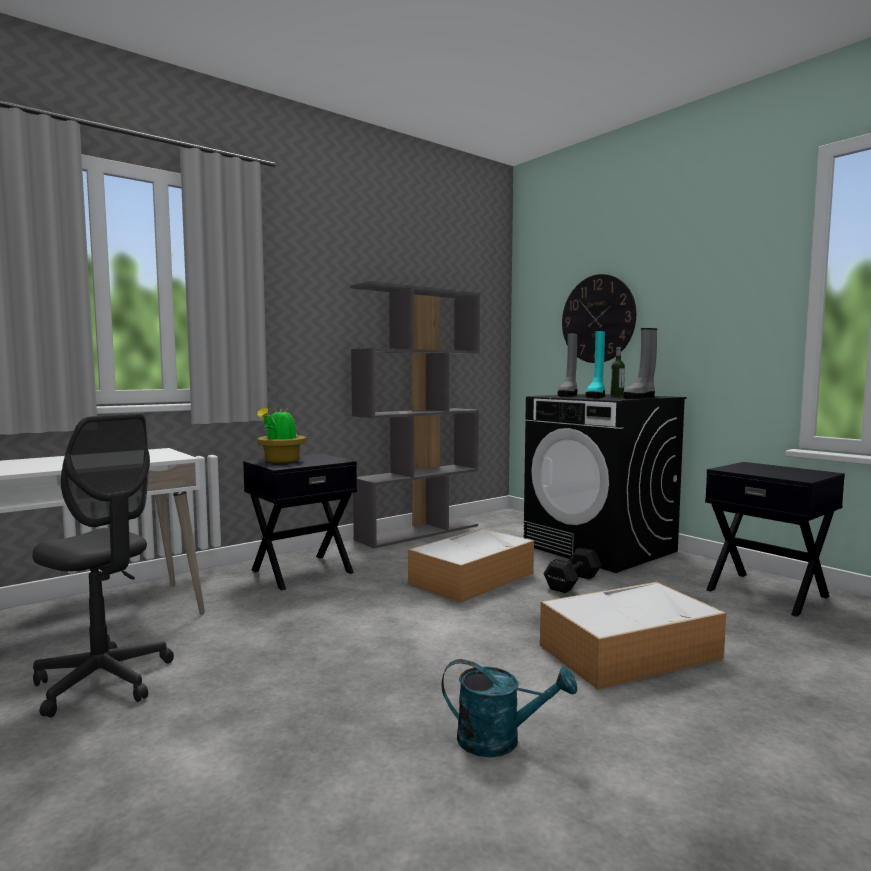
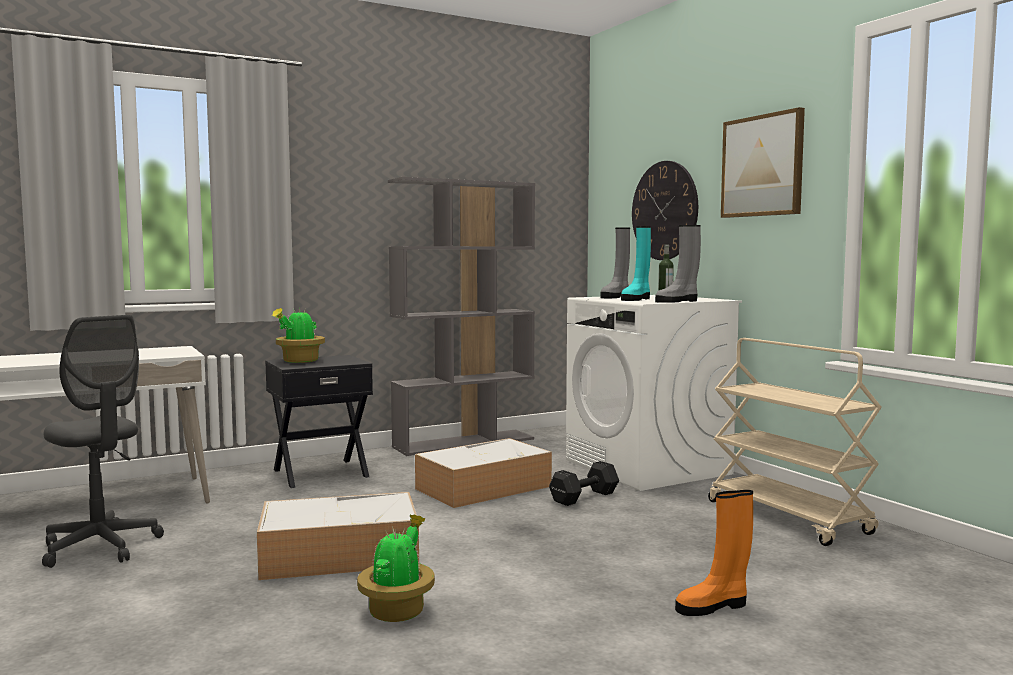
camera: 10 degrees right, 0 degrees up
turquoise watering can [441,659,577,757] -> potted plant [357,515,435,622]
black washing machine [524,394,687,573] -> white washing machine [566,295,742,491]
storage box [540,582,726,690] -> storage box moved to [257,492,419,580]
black nightstand [705,462,845,617] -> beige cart [708,338,882,546]
none -> orange boot [675,490,753,616]
none -> picture [721,107,805,218]

